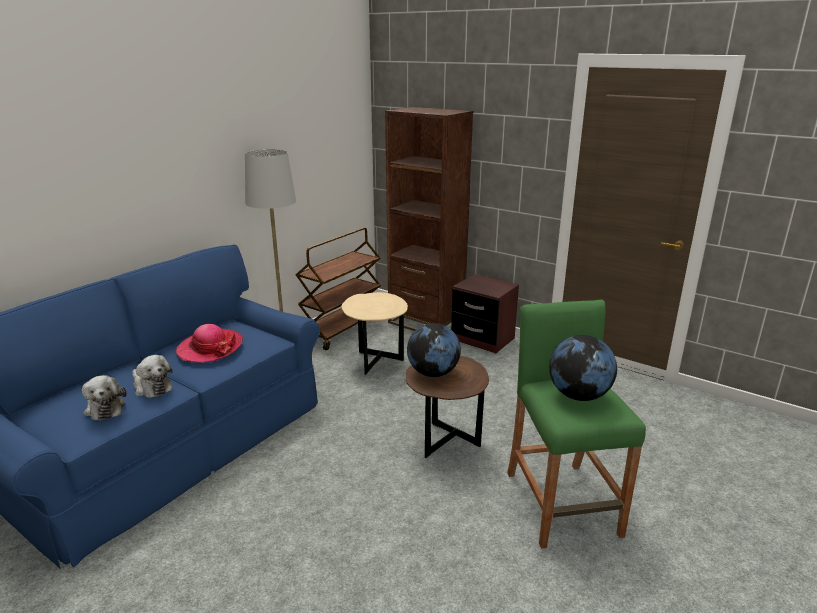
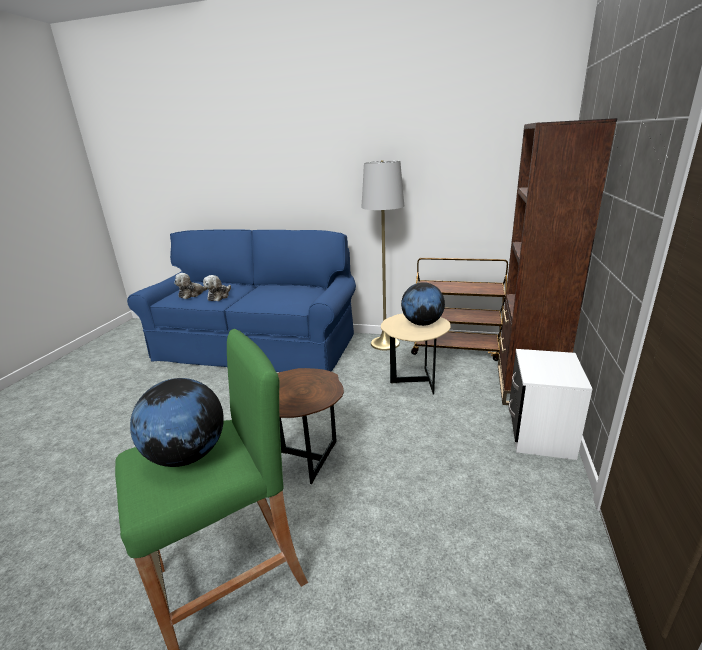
camera: 70 degrees right, 0 degrees up
hat [176,324,243,362] -> none
globe [407,323,461,377] -> globe moved to [401,282,445,326]
brown nightstand [451,274,519,353] -> white nightstand [509,349,592,460]

